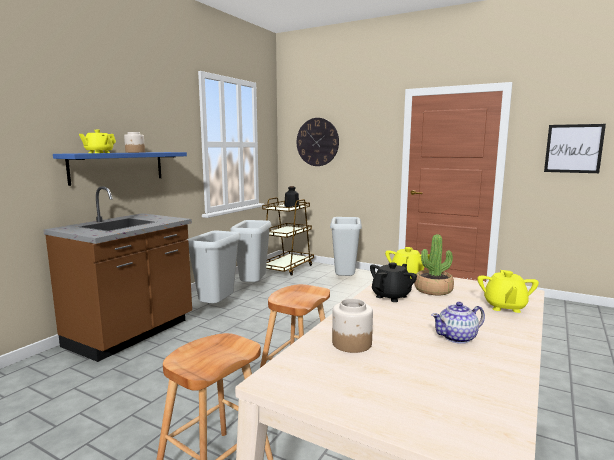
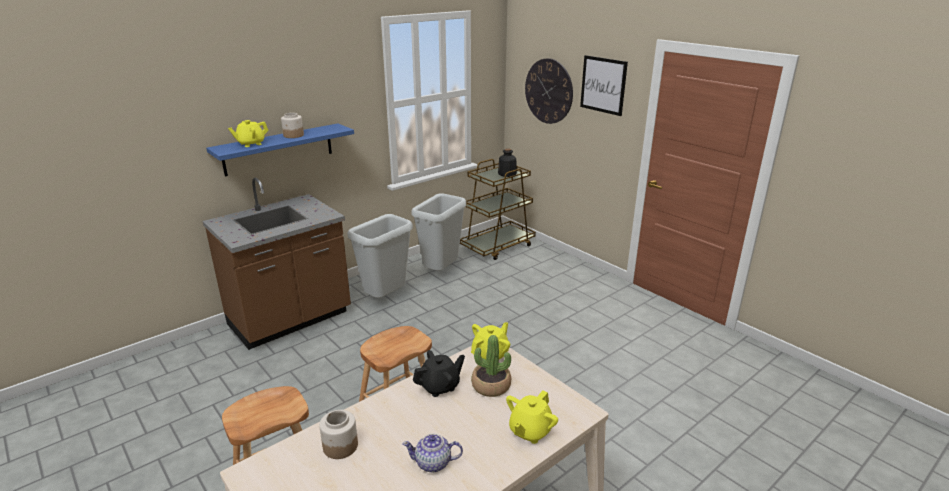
camera: 20 degrees right, 15 degrees up
grey trash can [330,217,362,276] -> none
picture [544,124,606,173] -> picture moved to [580,55,628,116]

